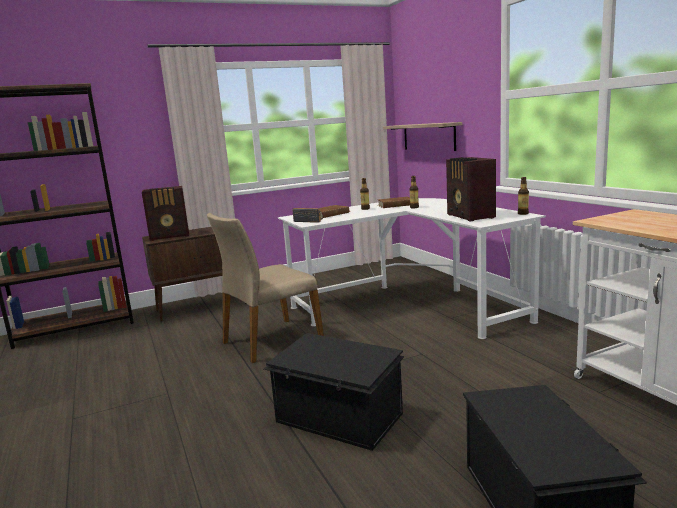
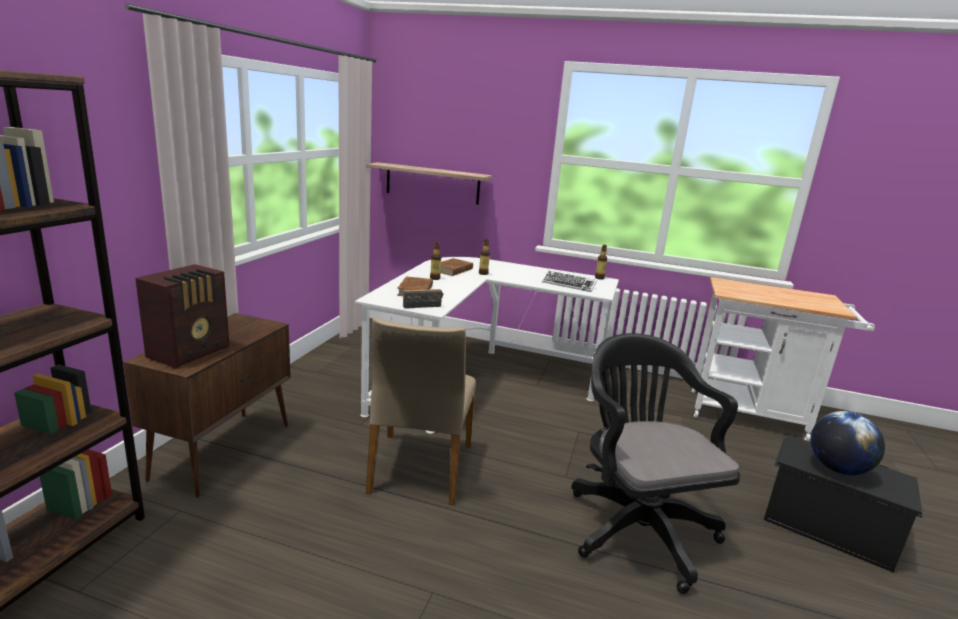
camera: 50 degrees left, 5 degrees up
black storage box [264,333,404,451] -> black office chair [571,333,741,594]
radio [446,157,496,221] -> keyboard [542,271,597,292]
none -> globe [811,411,885,475]

